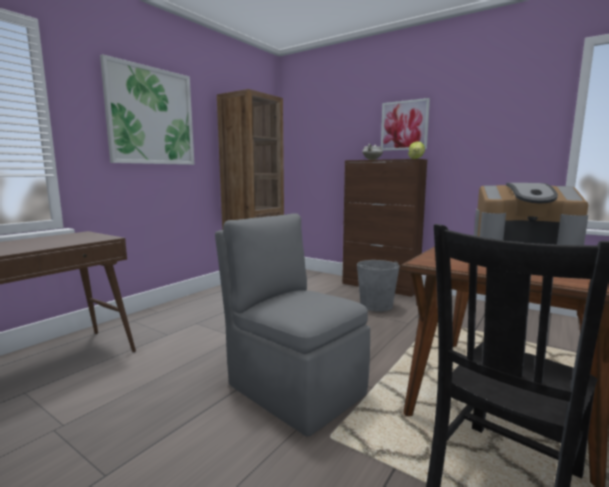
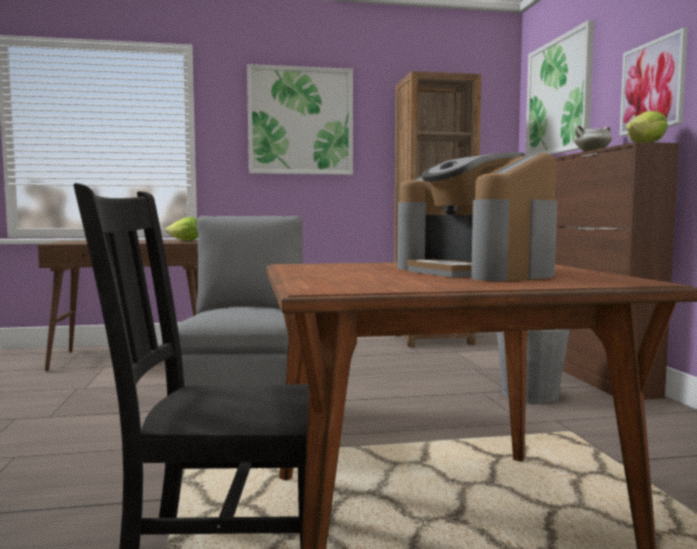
camera: 45 degrees right, 5 degrees down
none -> lettuce [166,217,198,241]
none -> picture [525,20,594,156]

